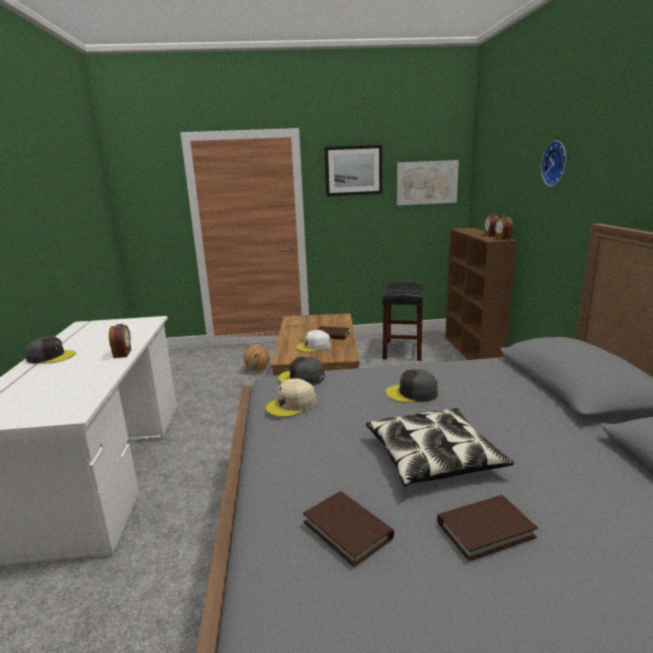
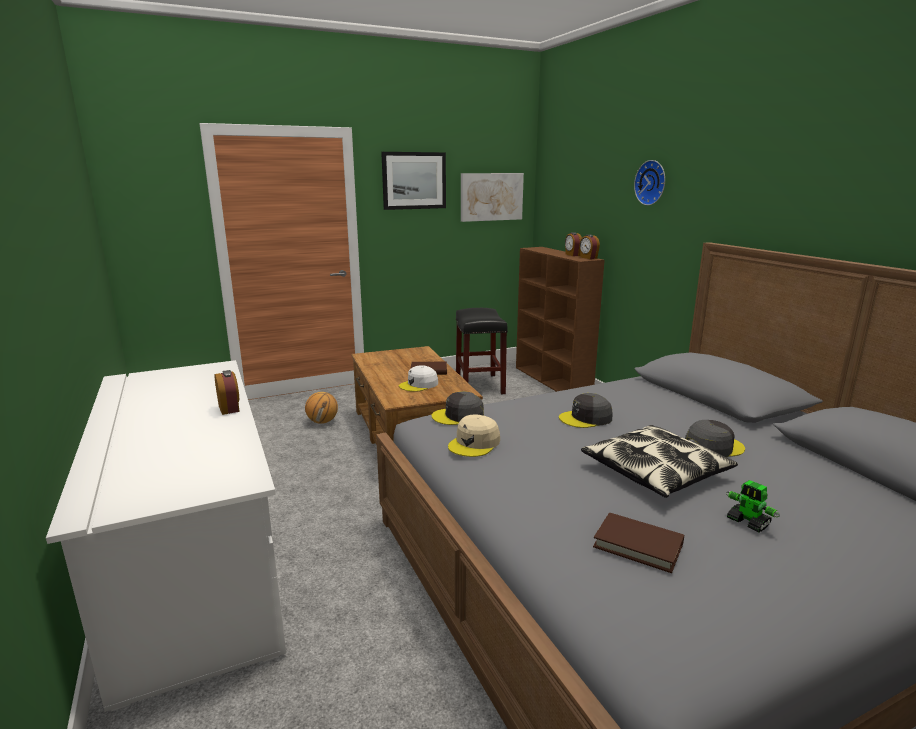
camera: 20 degrees left, 0 degrees up
grey cap [25,336,76,364] -> grey cap moved to [685,420,745,457]
brown book [437,495,538,561] -> toy robot [726,480,780,533]

